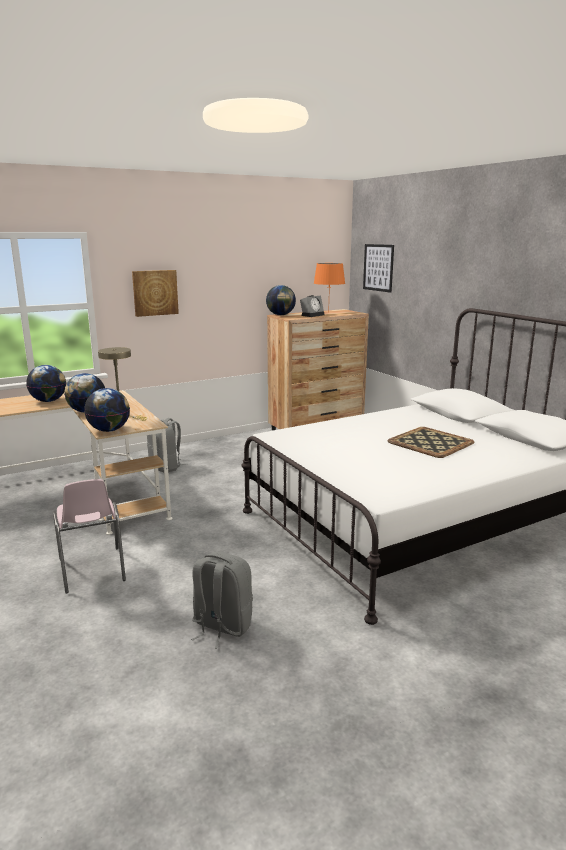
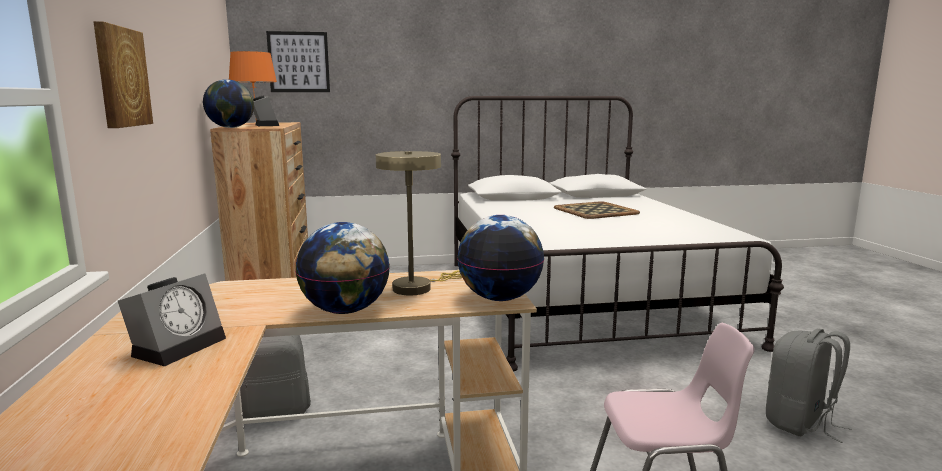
camera: 70 degrees left, 5 degrees down
globe [26,365,66,402] -> alarm clock [118,273,226,366]

